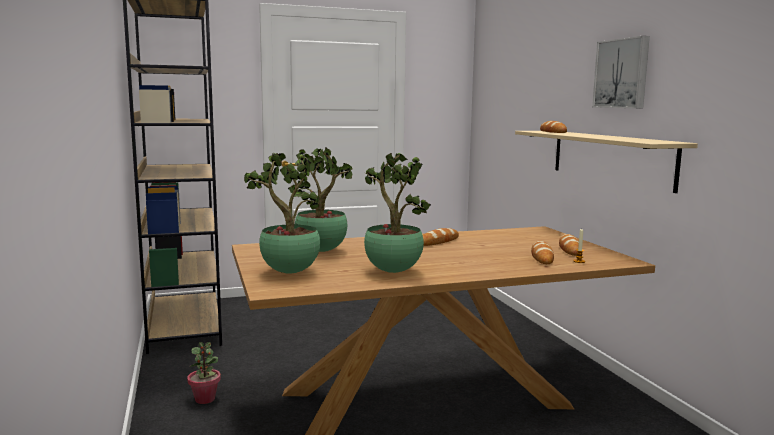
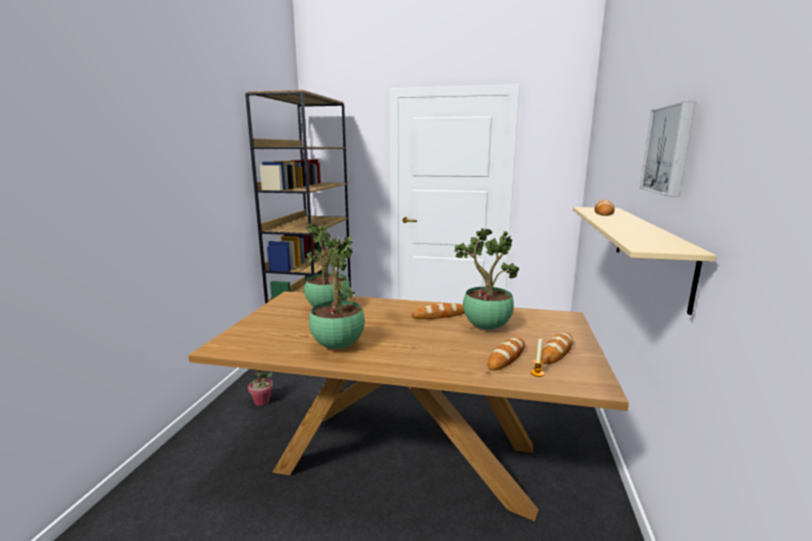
camera: 30 degrees right, 5 degrees up
potted plant [244,153,320,273] -> potted plant moved to [455,228,519,330]

